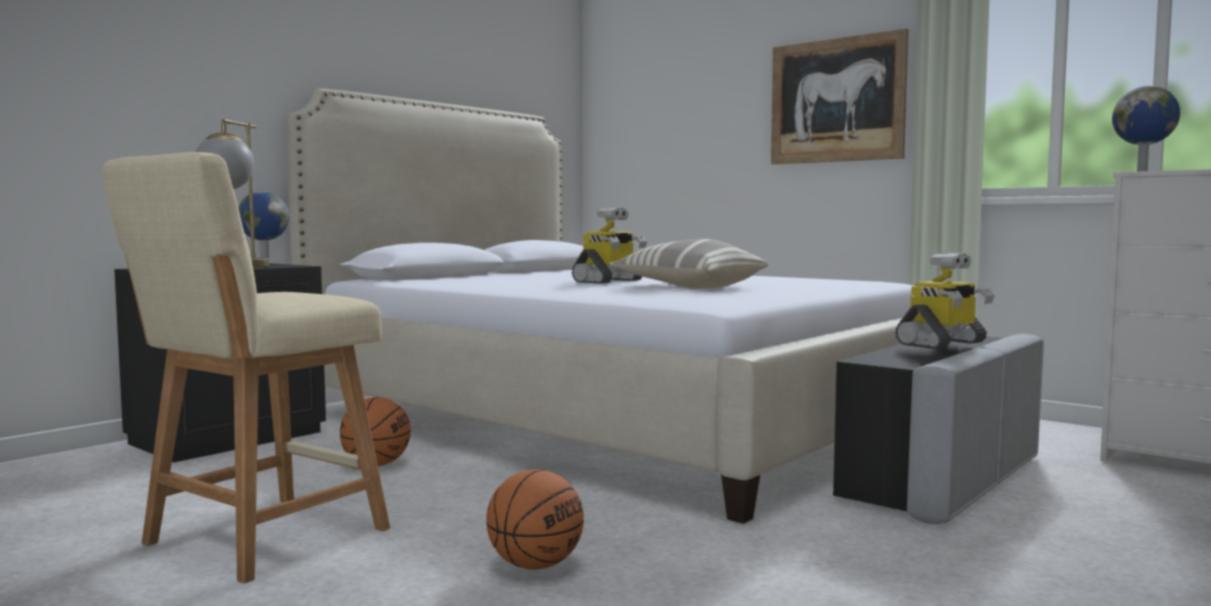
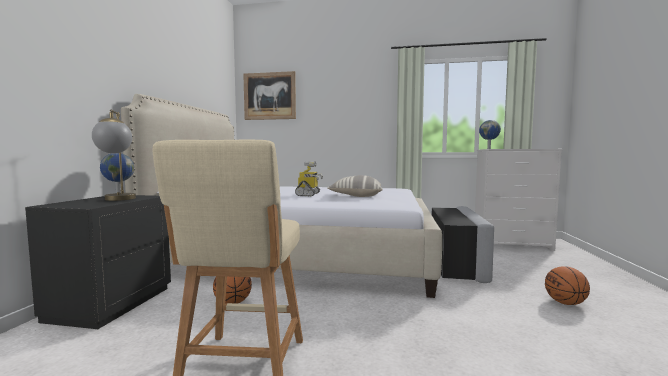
camera: 30 degrees left, 0 degrees up
basketball [486,470,584,570] -> basketball moved to [545,266,590,305]
picture [771,28,909,165] -> picture moved to [243,71,296,120]
toy robot [895,253,994,349] -> none

